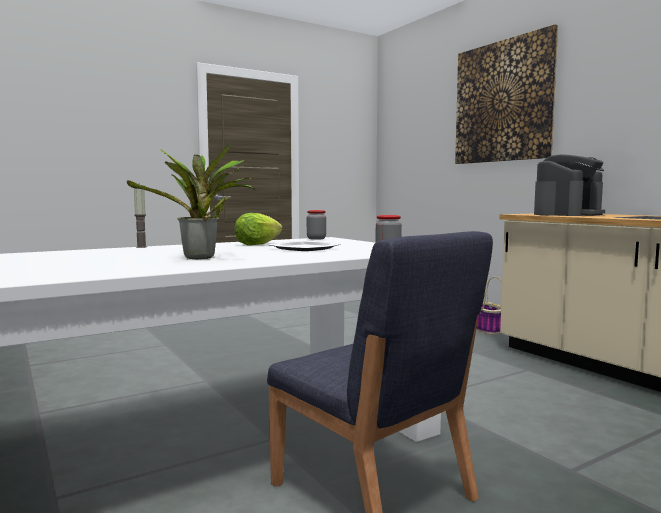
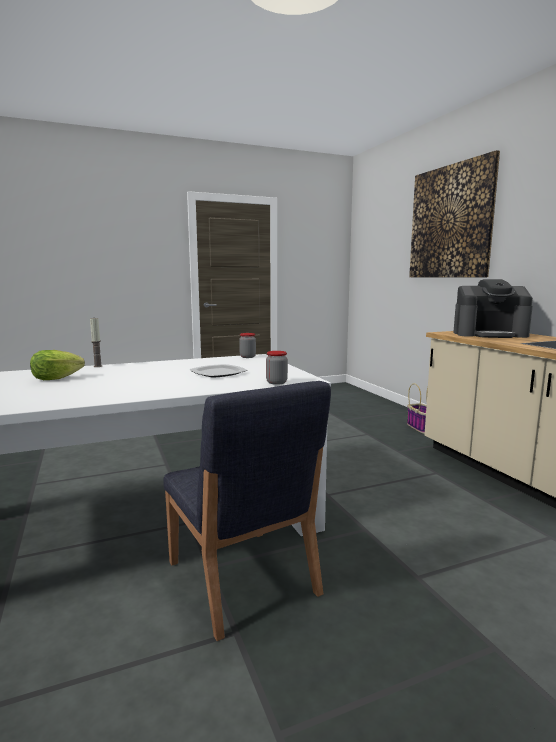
camera: 10 degrees right, 5 degrees up
potted plant [127,145,257,259] -> none
lettuce [235,213,283,246] -> lettuce moved to [30,350,85,380]
coffee machine [534,154,605,216] -> coffee machine turned 45 degrees clockwise [453,279,533,338]

